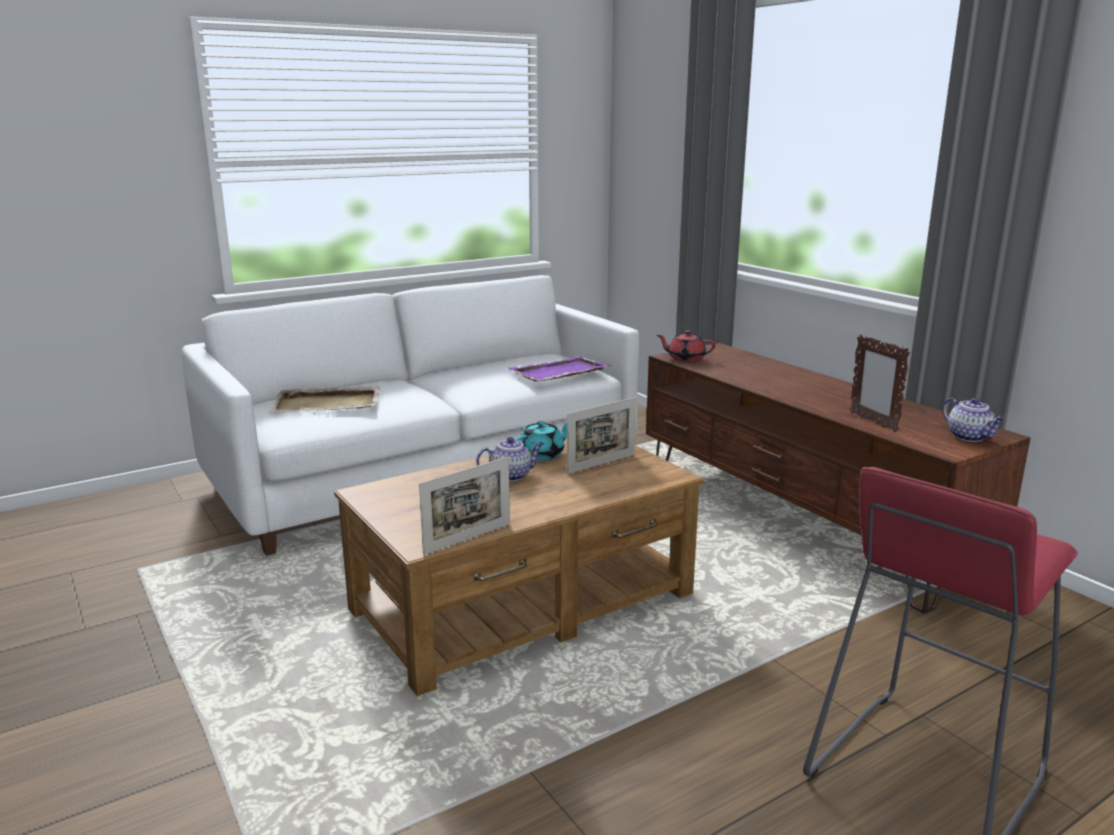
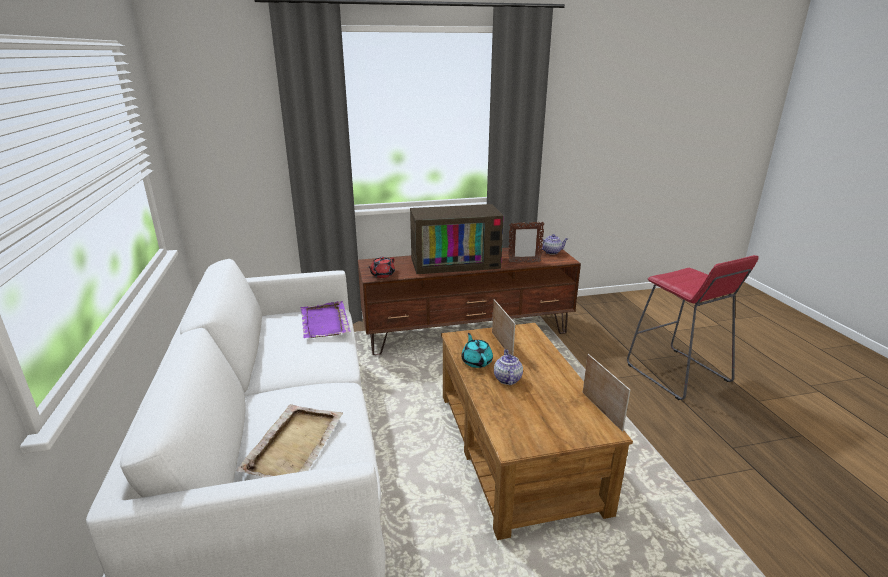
camera: 70 degrees left, 5 degrees up
none -> television [410,204,504,274]

